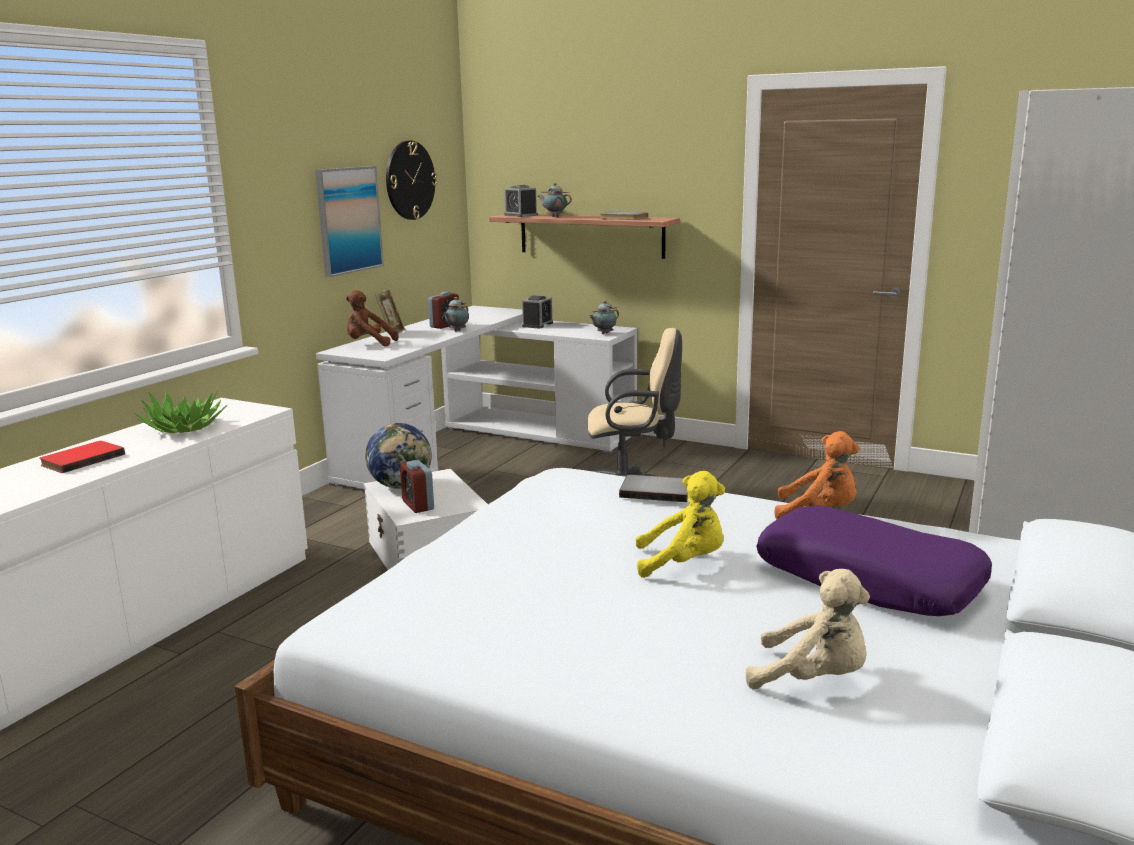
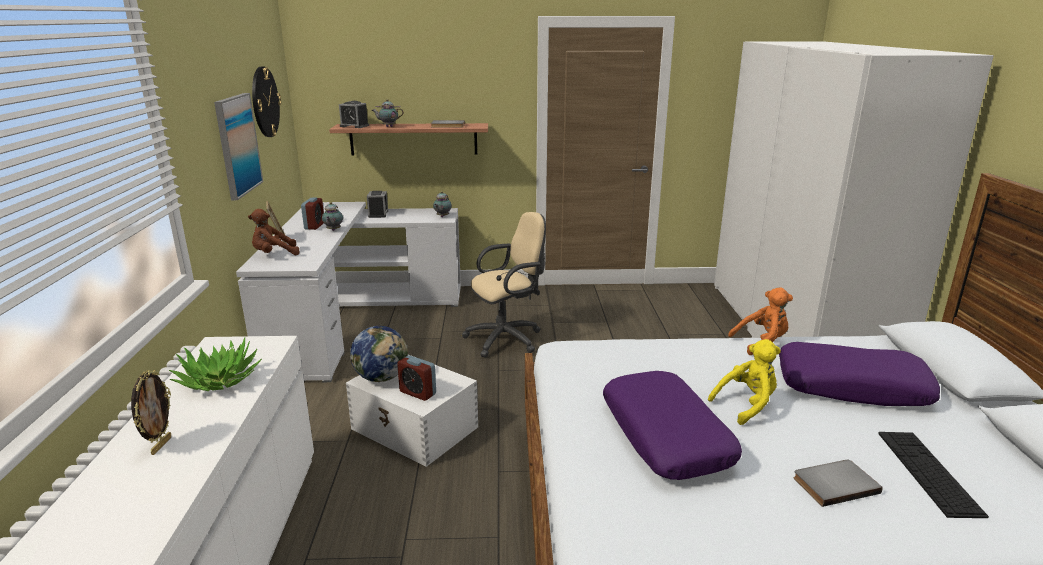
camera: 30 degrees left, 5 degrees up
red book [39,441,125,473] -> picture frame [131,370,171,455]
grey book [619,475,688,502] -> grey book moved to [793,460,883,507]
beige plush toy [746,569,870,690] -> keyboard [878,432,989,518]
none -> purple pillow [603,371,742,480]

